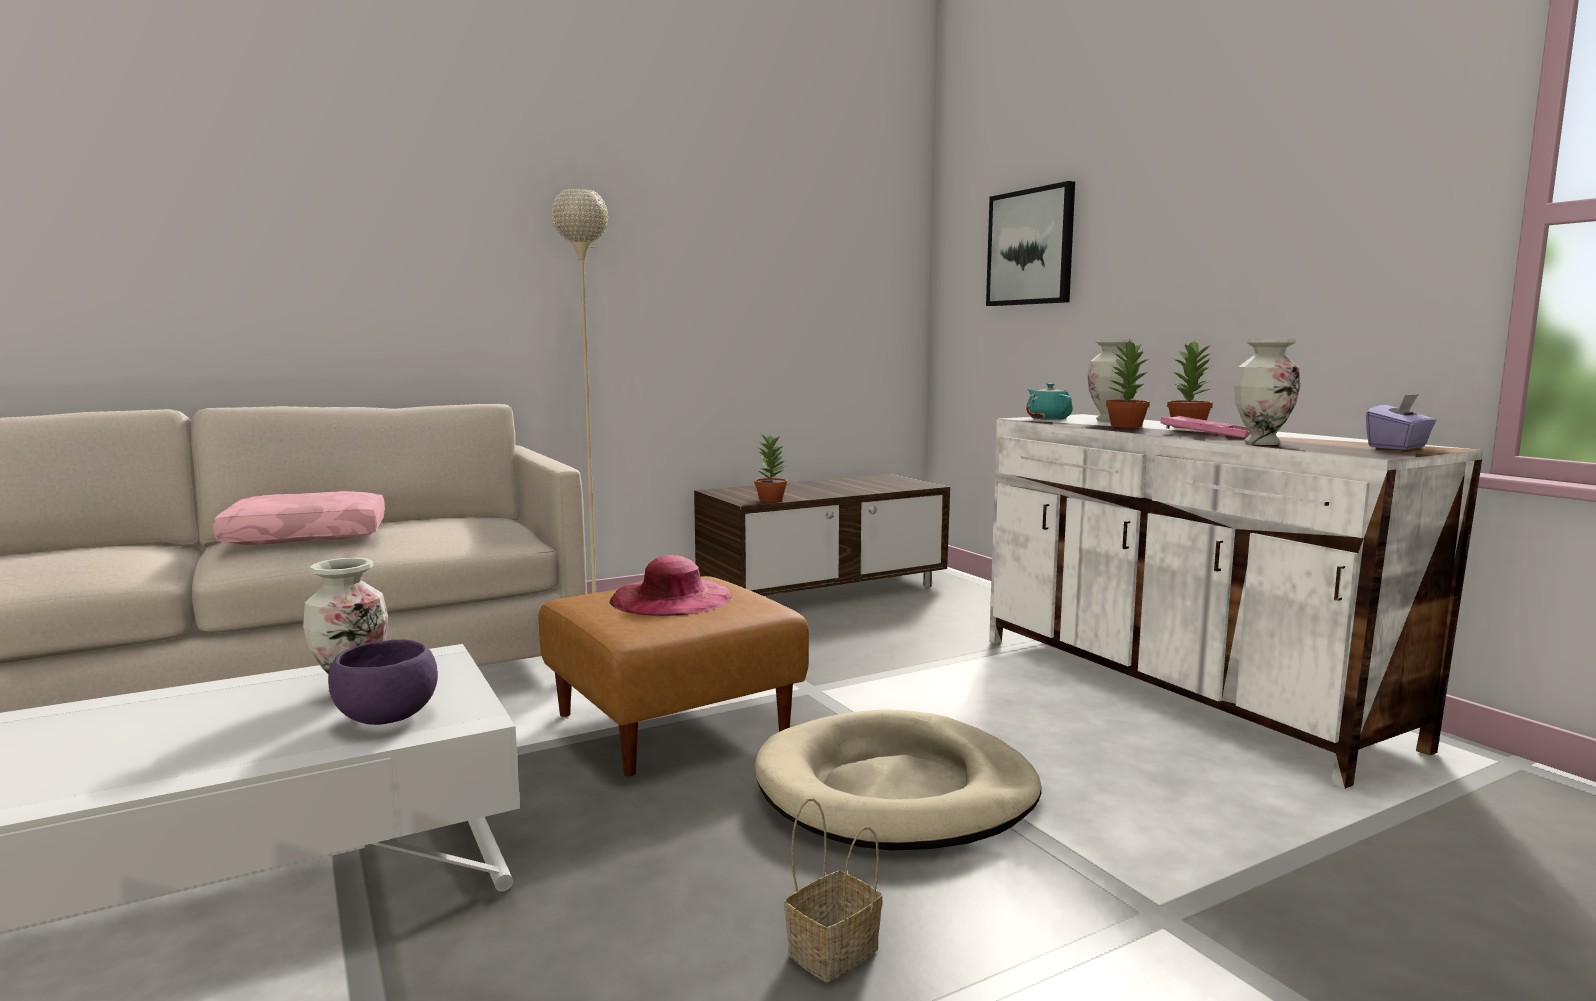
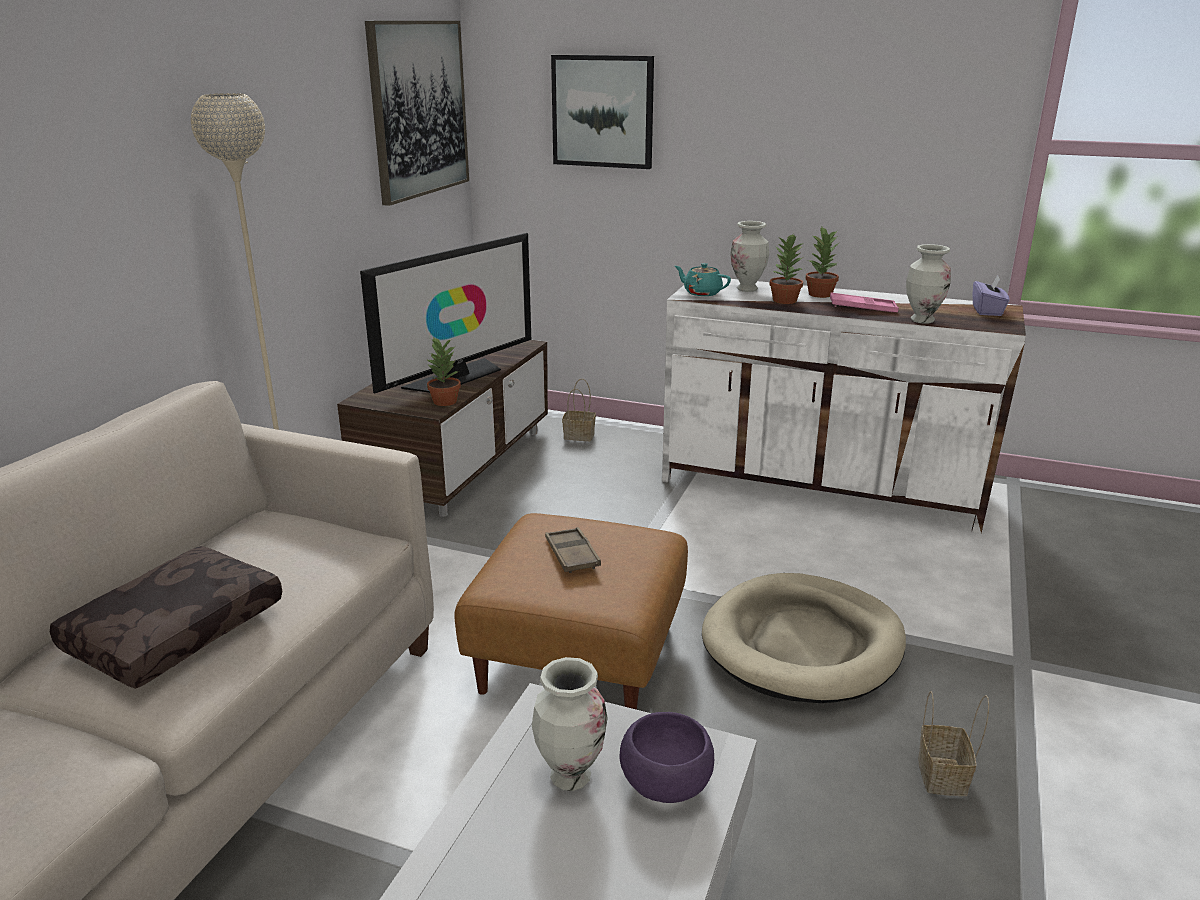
camera: 40 degrees left, 15 degrees up
pink pillow [213,491,385,545] -> brown pillow [50,546,282,689]
pink hat [609,555,731,616] -> brown tray [545,527,601,573]
none -> television [360,233,531,393]
none -> picture [365,21,469,206]
none -> basket [562,379,596,441]

